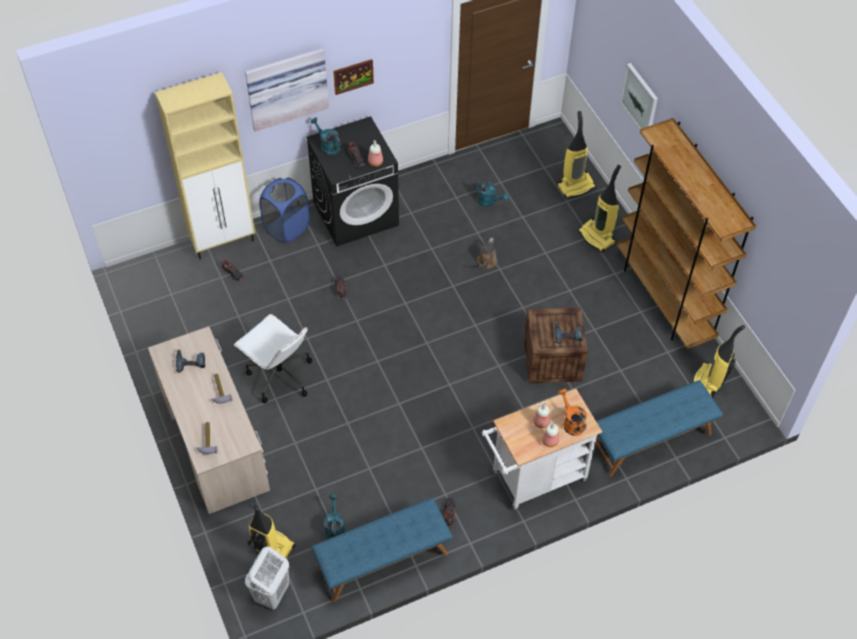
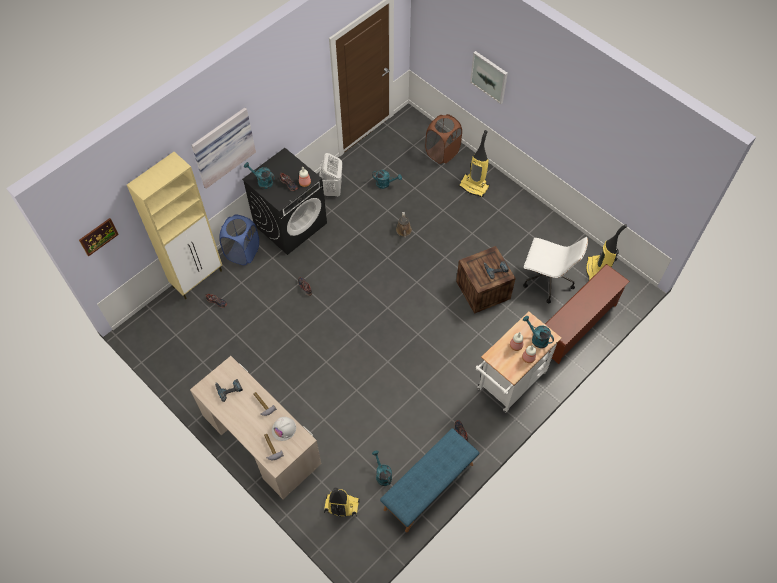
camera: 20 degrees left, 5 degrees up
white office chair [234,314,312,403] -> white office chair moved to [523,237,588,303]
white laundry basket [245,547,289,610] -> white laundry basket moved to [319,153,342,198]
picture [333,59,374,95] -> picture moved to [79,218,119,257]
vacuum cleaner [557,111,596,199] -> brown laundry basket [425,114,462,164]
orange watering can [558,389,587,436] -> turquoise watering can [523,316,554,348]
blue bench [594,380,723,477] -> brown shoe rack [545,264,630,364]
brown bookcase [617,118,756,349] -> none
none -> white hard hat [272,417,296,441]

